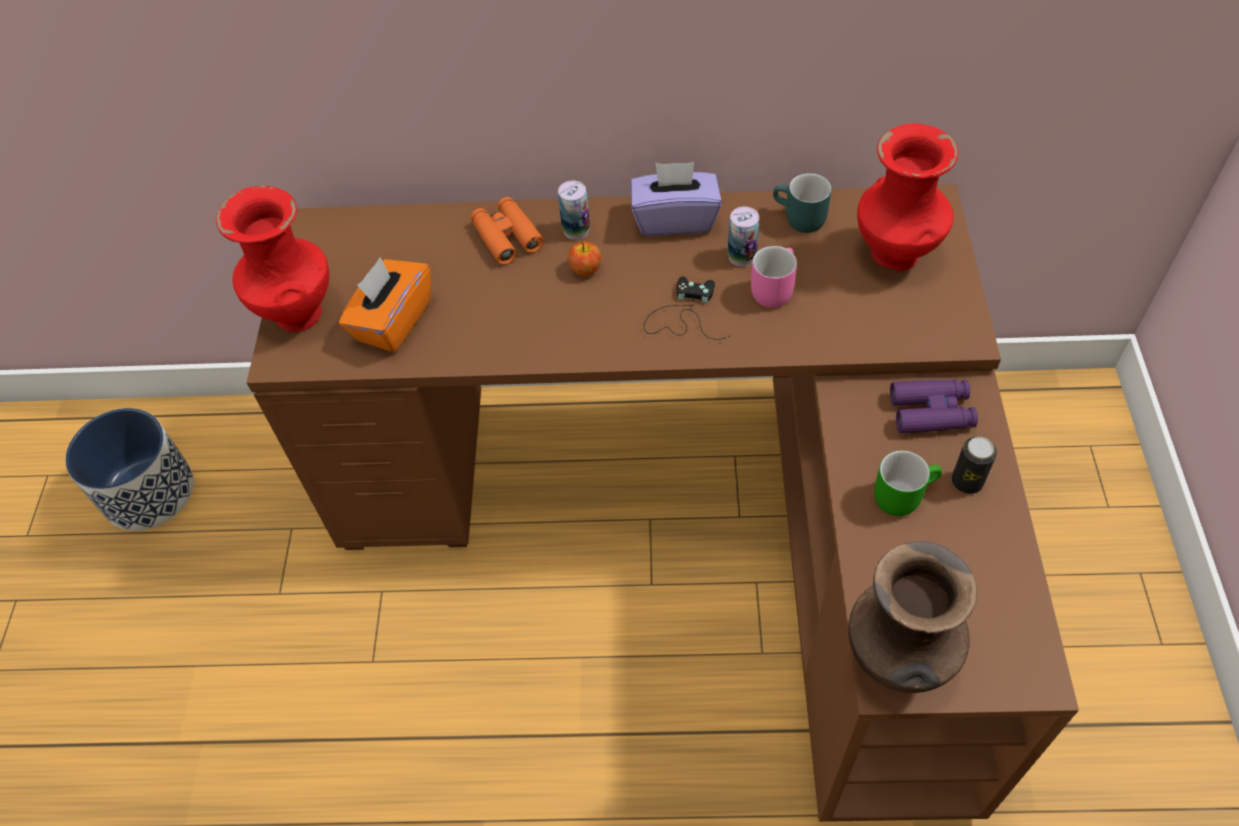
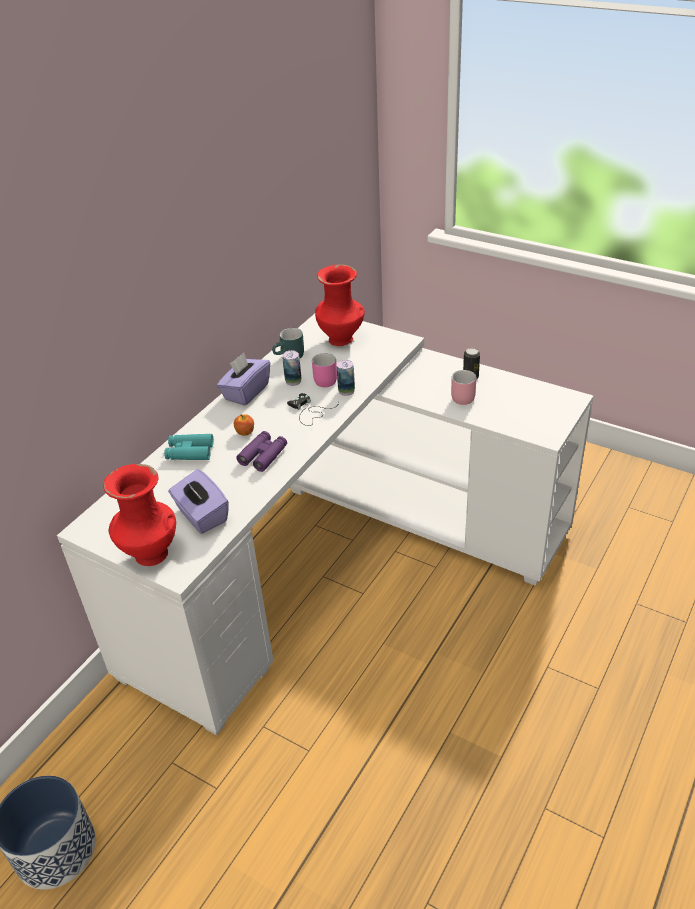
camera: 60 degrees left, 15 degrees down
brown desk [247,184,1079,822] -> white desk [57,314,593,735]
orange tissue box [339,257,431,353] -> purple tissue box [168,469,229,534]
orange binoculars [470,197,544,265] -> turquoise binoculars [164,434,213,460]
can [558,181,590,240] -> can moved to [337,360,355,396]
brown vase [848,542,977,693] -> none
green mug [874,450,942,516] -> pink mug [451,370,476,405]
purple binoculars [890,380,978,434] -> purple binoculars moved to [236,431,287,472]

